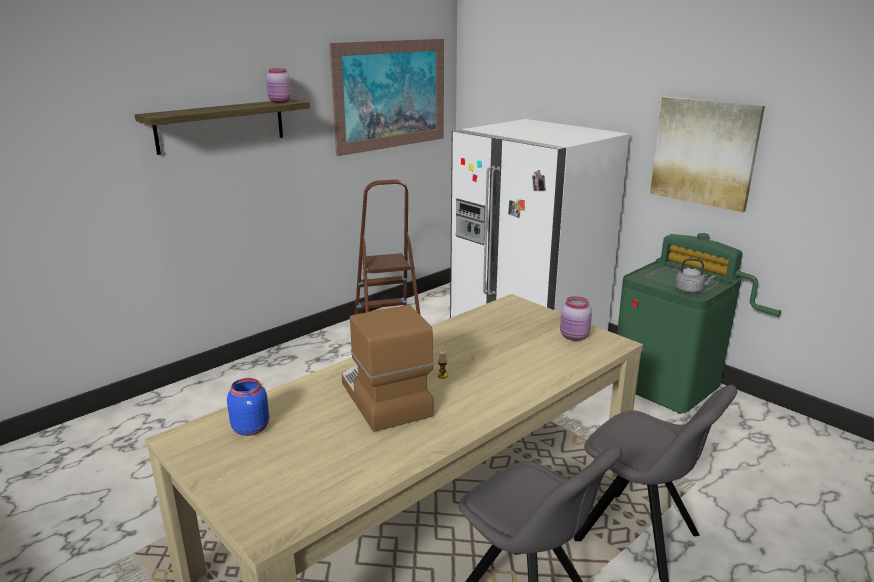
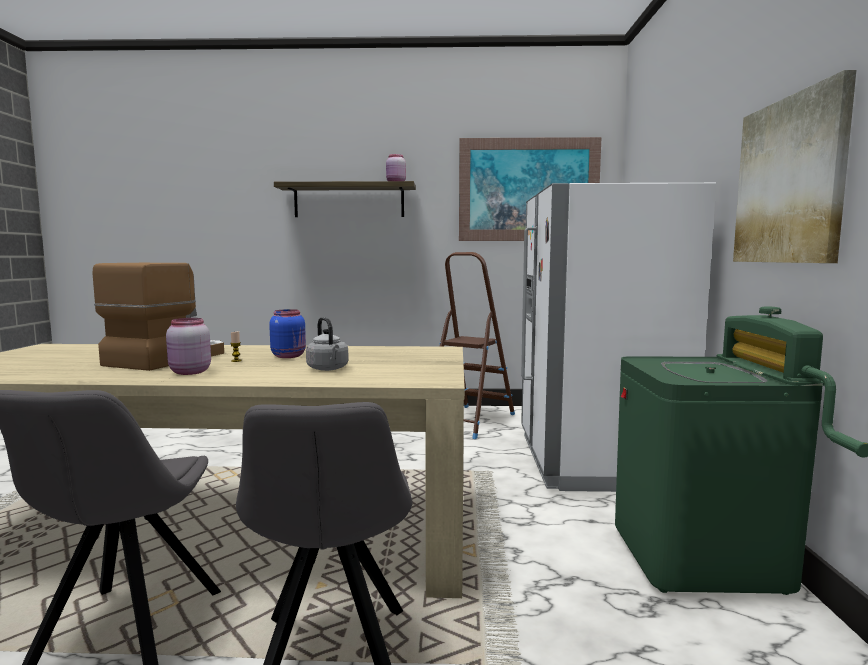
camera: 45 degrees right, 15 degrees down
blue jar [227,378,269,436] -> blue jar moved to [269,309,306,358]
pink jar [560,296,592,341] -> pink jar moved to [166,318,211,375]
grey kettle [675,258,715,293] -> grey kettle moved to [306,317,349,371]

